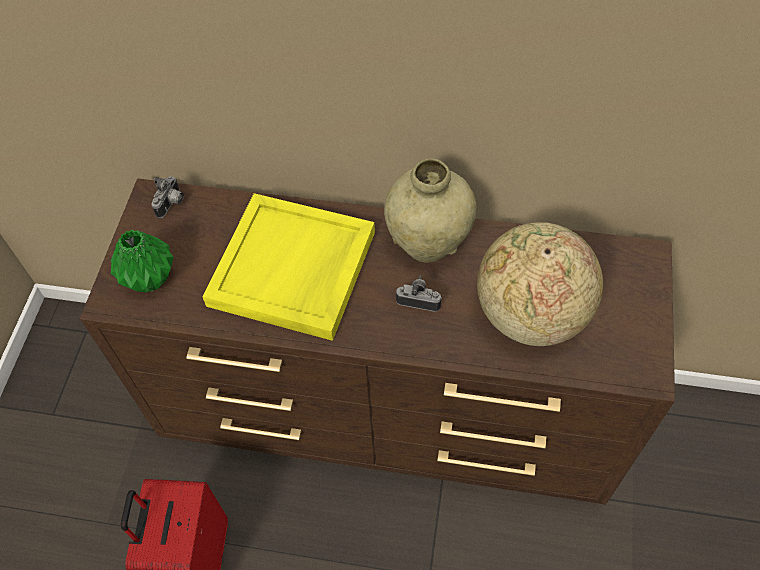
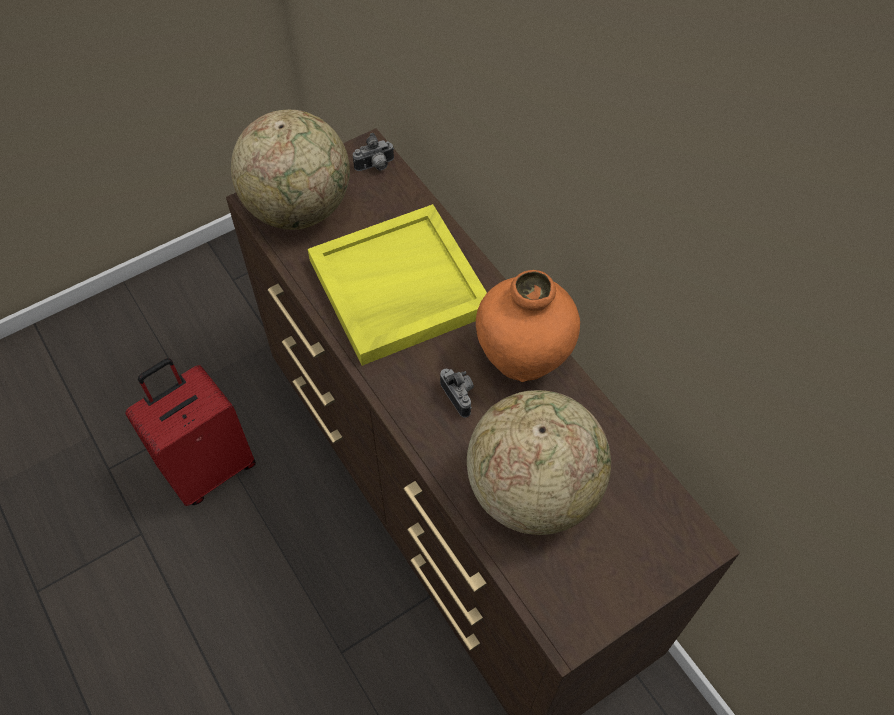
camera: 45 degrees right, 0 degrees up
green vase [111,230,173,292] -> globe [231,109,350,230]
beige vase [384,159,477,263] -> orange vase [476,270,580,382]

